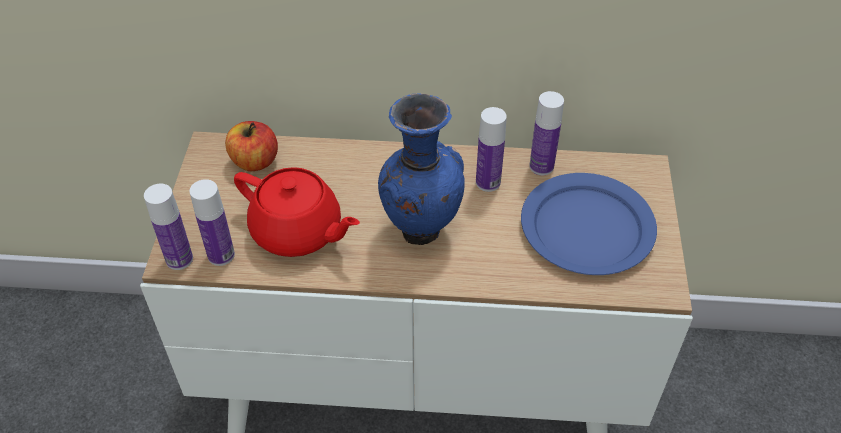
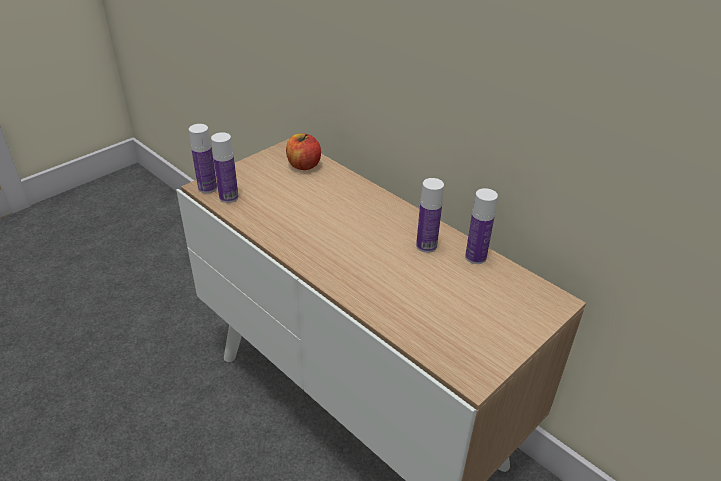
camera: 40 degrees right, 10 degrees down
red teapot [234,167,360,257] -> none
blue vase [378,94,465,245] -> none
blue plate [521,173,657,275] -> none

